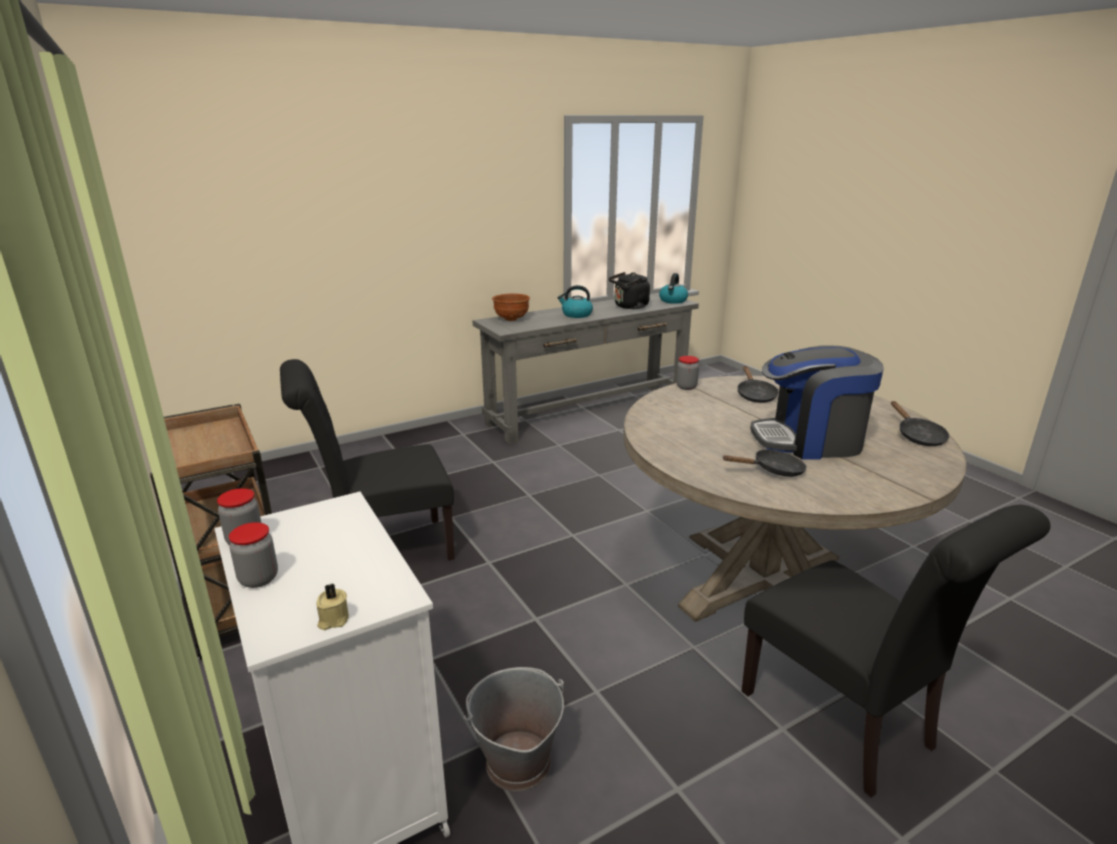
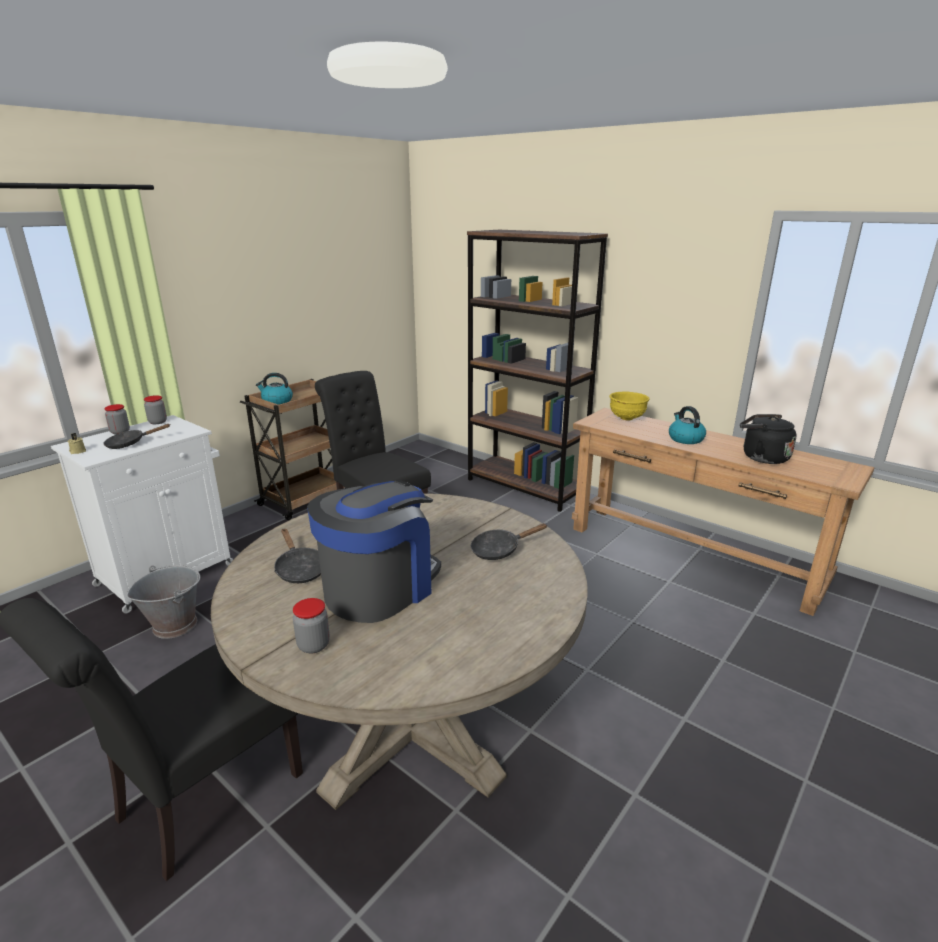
camera: 70 degrees right, 0 degrees up
grey console table [473,293,699,444] -> brown console table [572,408,874,616]
brown bowl [492,293,530,321] -> yellow bowl [609,392,650,420]
kettle [659,273,688,304] -> kettle moved to [256,373,293,405]
jar [676,356,699,390] -> jar moved to [293,598,330,653]
coffee machine [751,345,884,460] -> coffee machine turned 60 degrees clockwise [307,480,441,623]
black frying pan [891,401,949,446] -> black frying pan moved to [103,424,171,449]
none -> brown bookcase [467,230,608,512]

